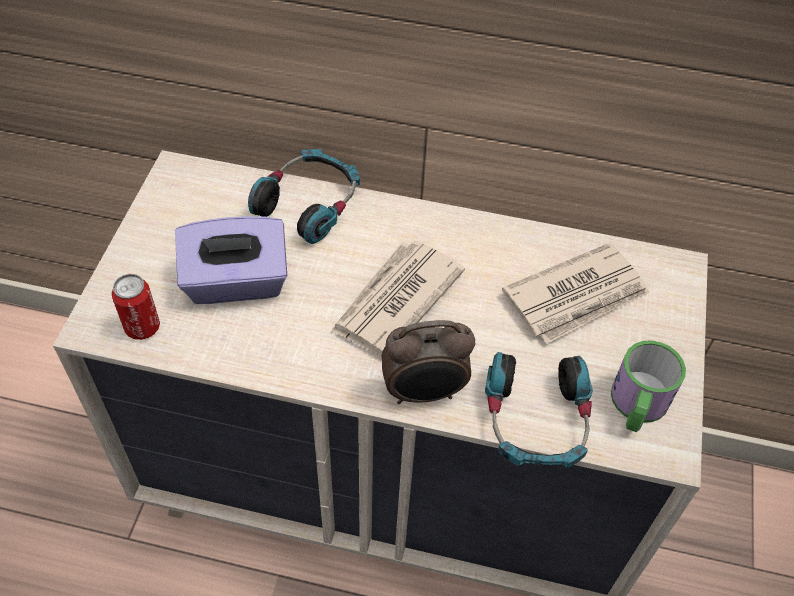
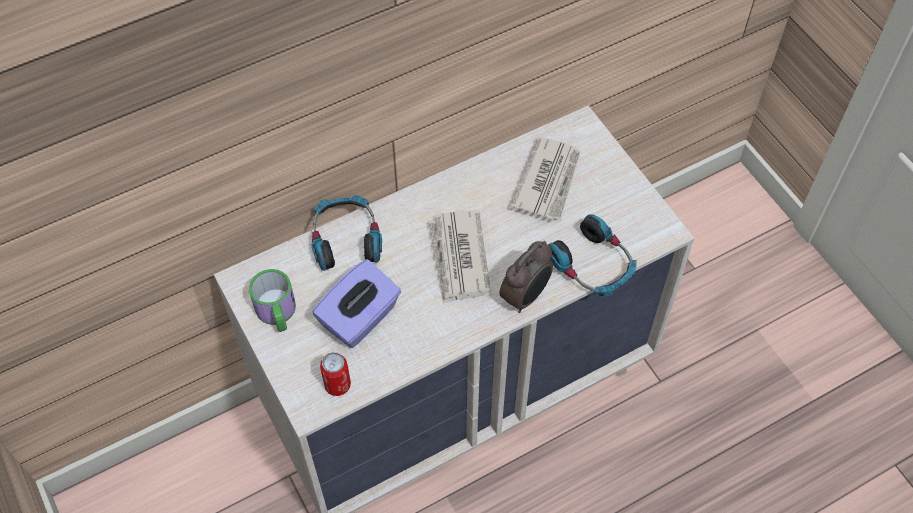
camera: 40 degrees left, 5 degrees up
mug [611,340,686,432] -> mug moved to [249,269,296,332]

